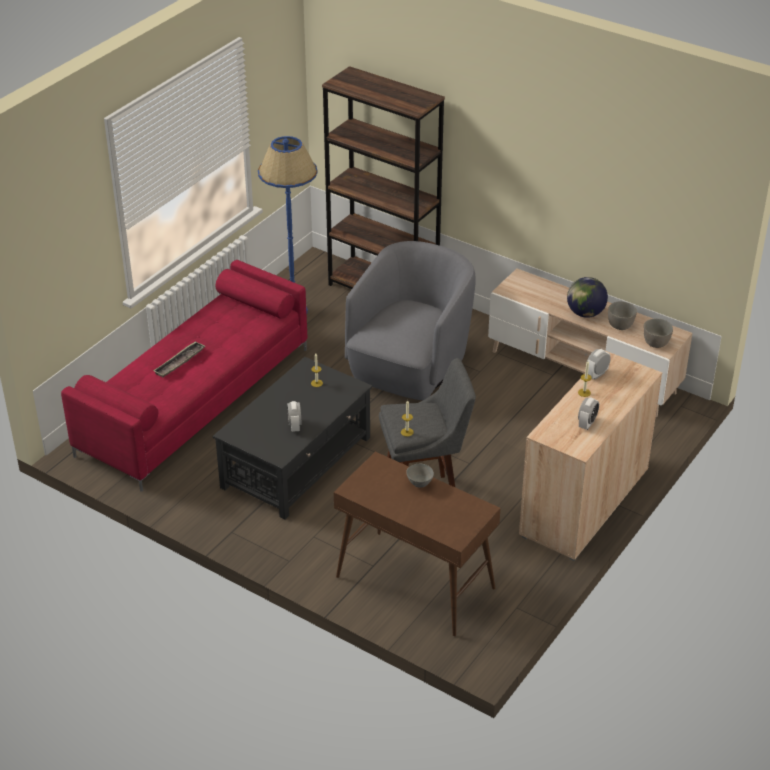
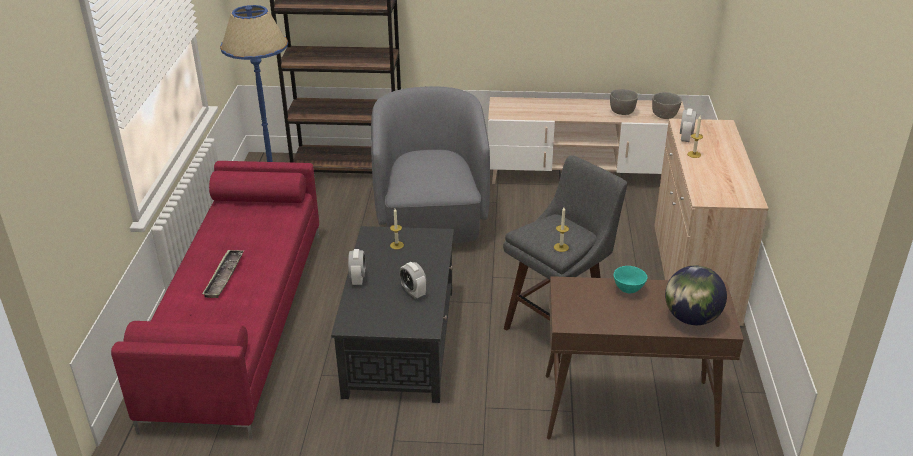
camera: 30 degrees left, 5 degrees down
grey bowl [406,464,434,488] -> turquoise bowl [614,266,647,293]
globe [567,277,608,318] -> globe moved to [665,265,727,325]
alarm clock [578,397,599,430] -> alarm clock moved to [348,249,365,285]

